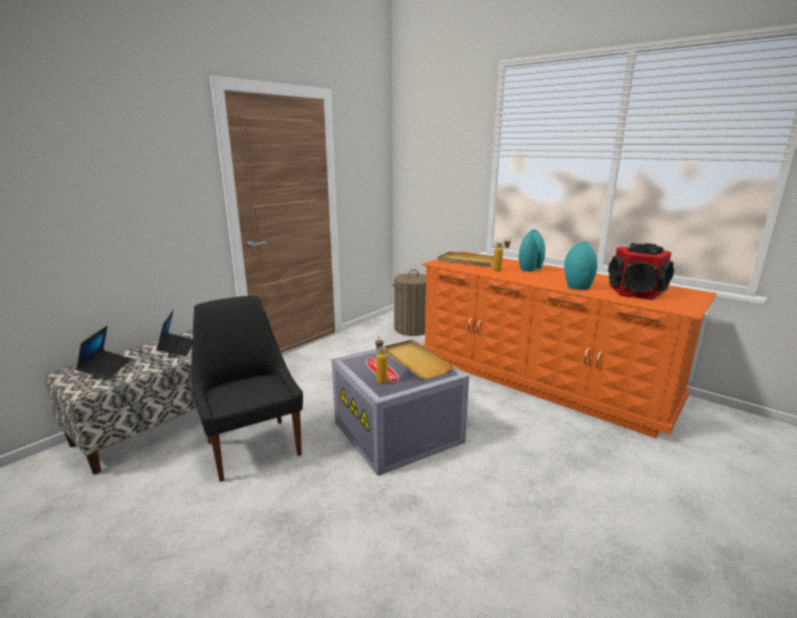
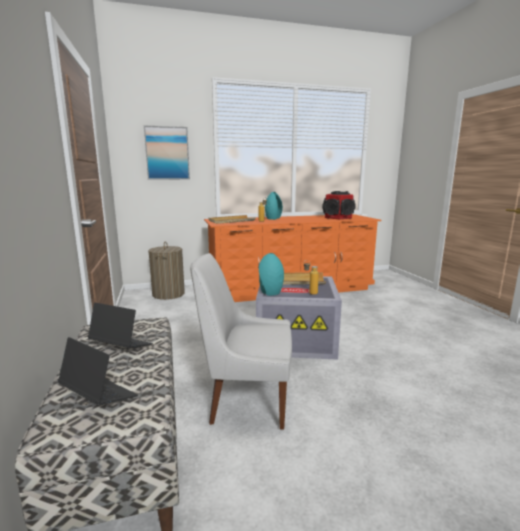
camera: 55 degrees left, 5 degrees down
black chair [192,296,303,482] -> white chair [190,253,292,430]
turquoise vase [564,242,598,290] -> turquoise vase moved to [259,253,284,296]
none -> picture [144,126,190,180]

